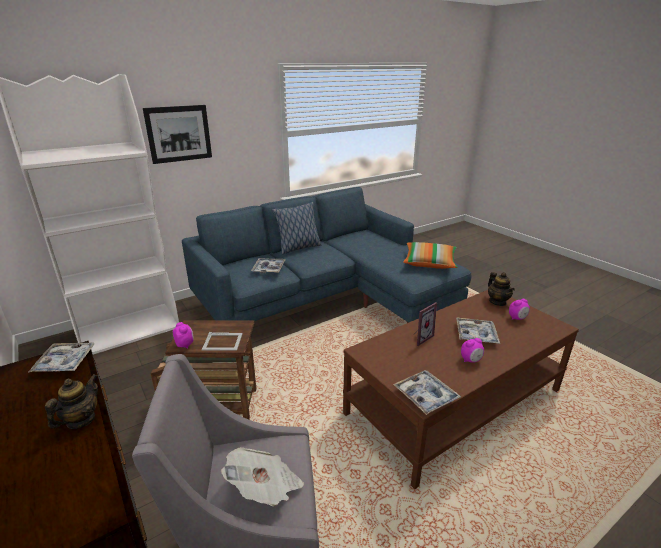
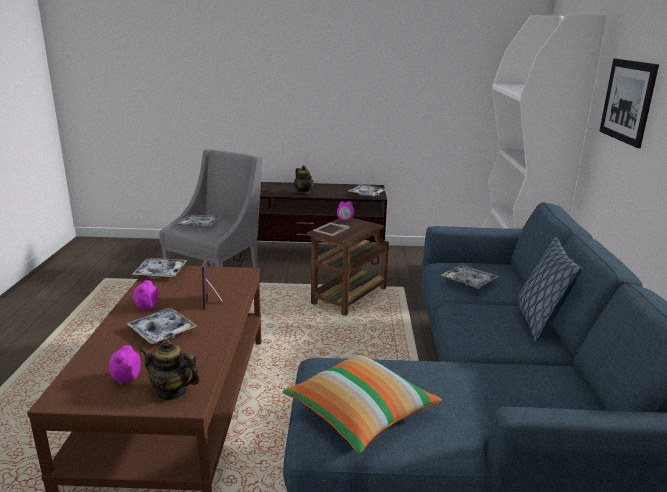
camera: 125 degrees right, 5 degrees down
newspaper [221,447,304,506] -> tray [177,215,220,227]

